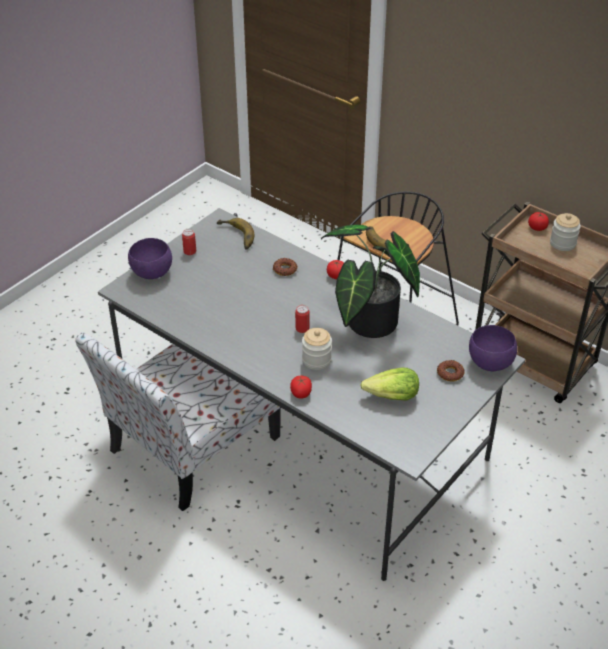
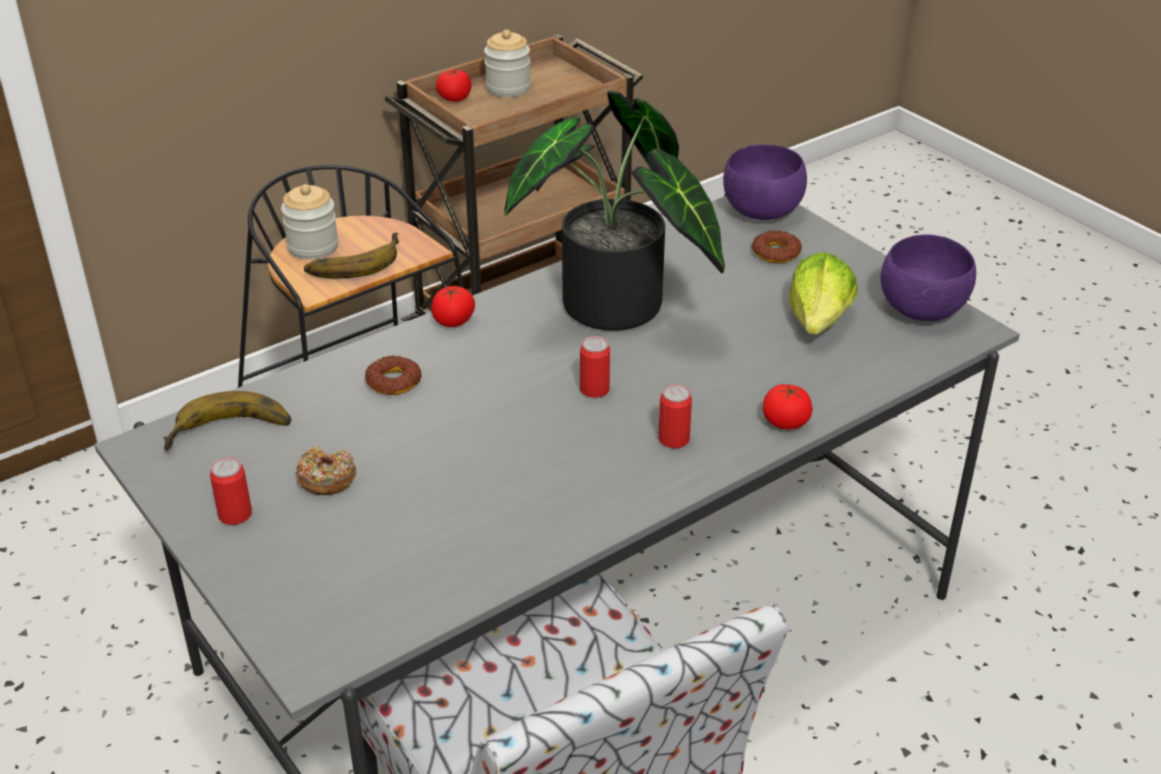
camera: 75 degrees left, 5 degrees down
purple bowl [128,238,172,279] -> purple bowl moved to [880,234,976,321]
jar [302,328,332,370] -> jar moved to [281,184,339,260]
none -> donut [295,446,356,495]
none -> can [658,384,692,448]

